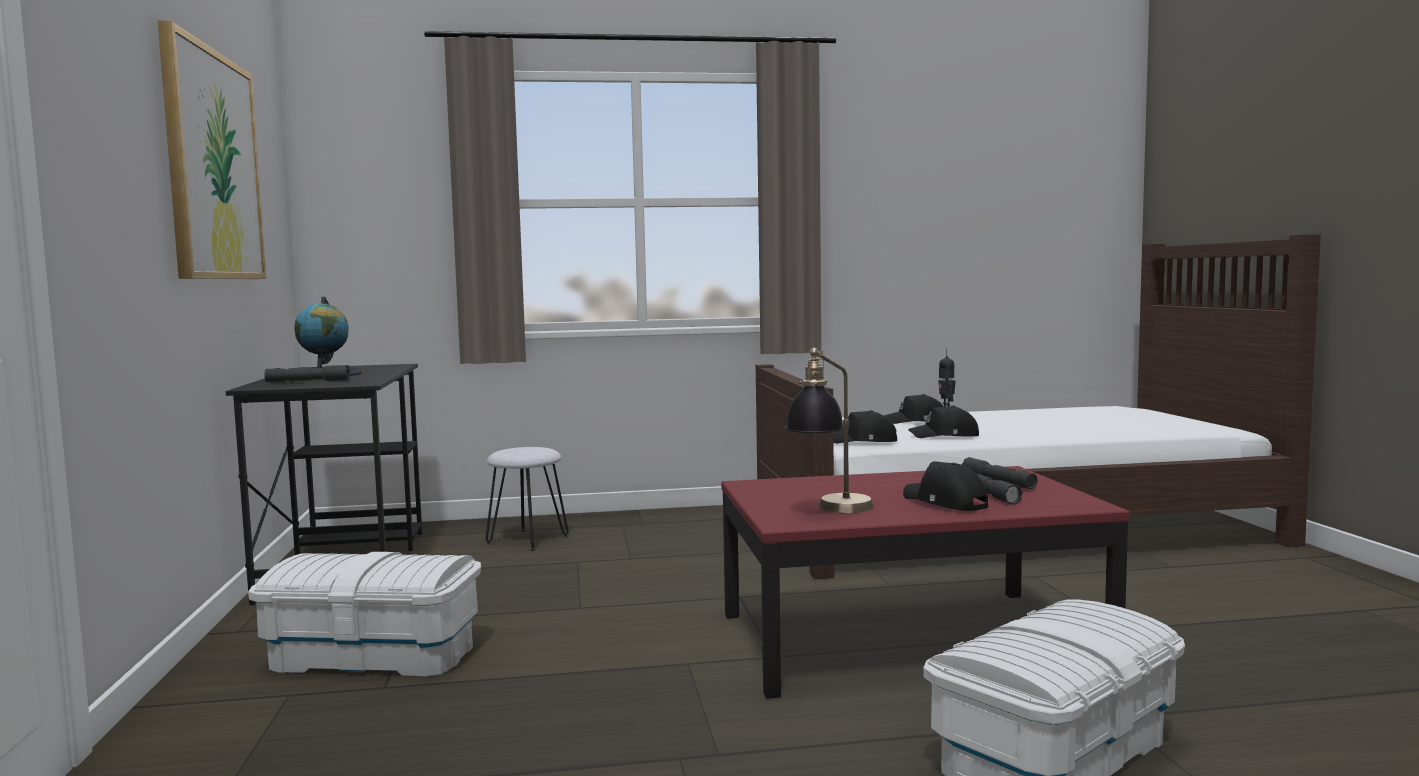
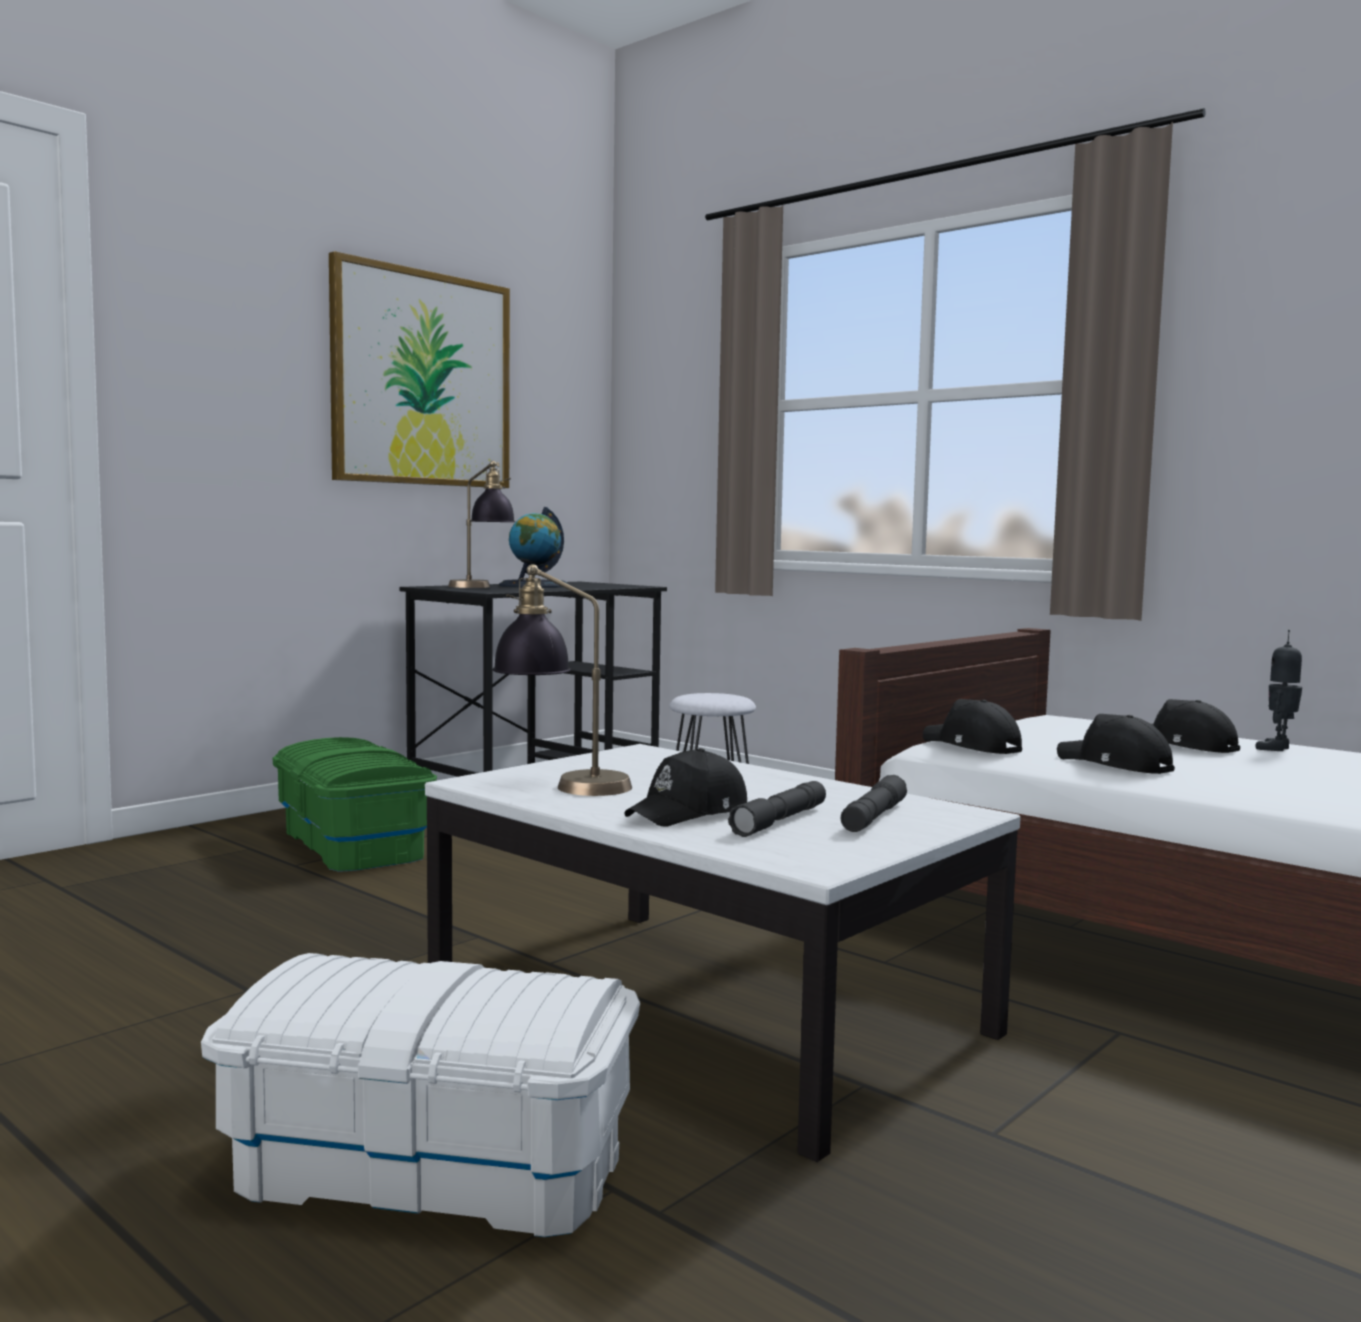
camera: 50 degrees right, 0 degrees up
white storage box [248,552,481,677] -> green storage box [272,737,437,872]
grey flashlight [264,365,350,382] -> table lamp [448,461,515,588]
red coffee table [721,466,1130,699] -> white coffee table [425,744,1021,1162]
black cap [903,461,988,511] -> black cap turned 150 degrees counterclockwise [624,748,747,827]

